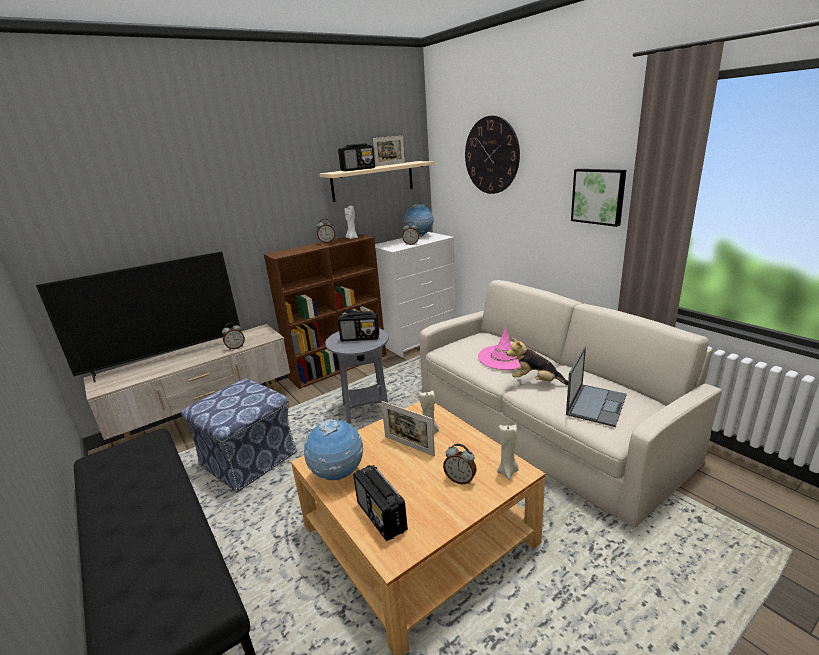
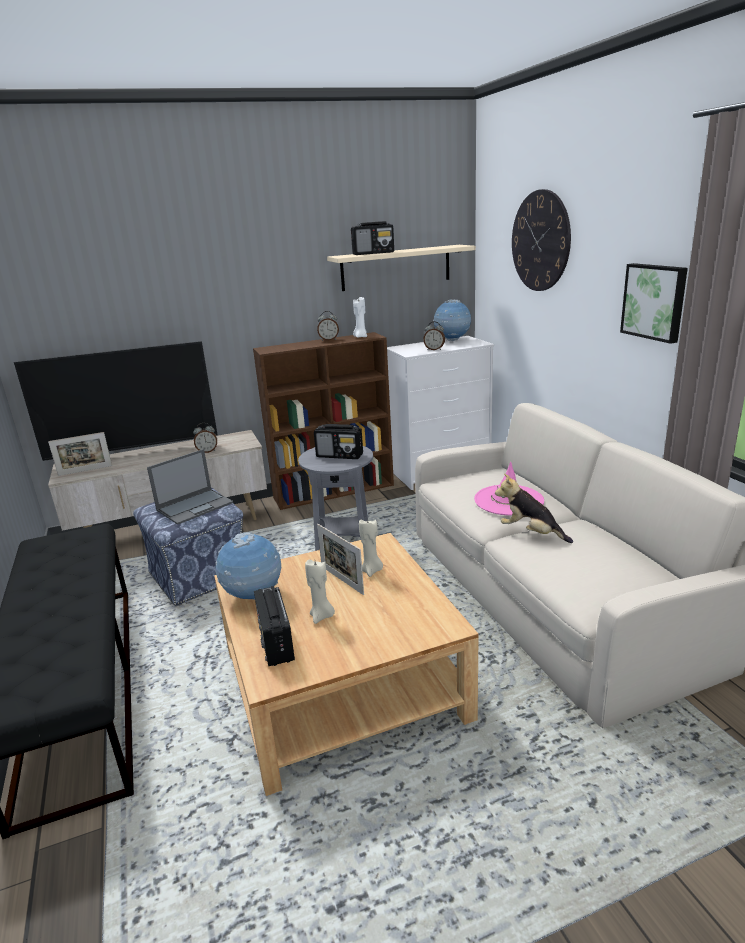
camera: 15 degrees right, 0 degrees up
picture frame [373,136,405,166] -> picture frame moved to [48,432,112,476]
alarm clock [443,444,477,484] -> none
beige candle [497,425,519,480] -> beige candle moved to [305,559,335,624]
laptop [566,347,627,427] -> laptop moved to [147,449,233,525]

